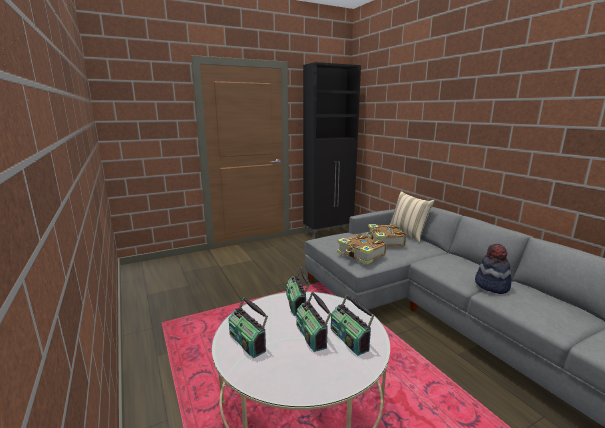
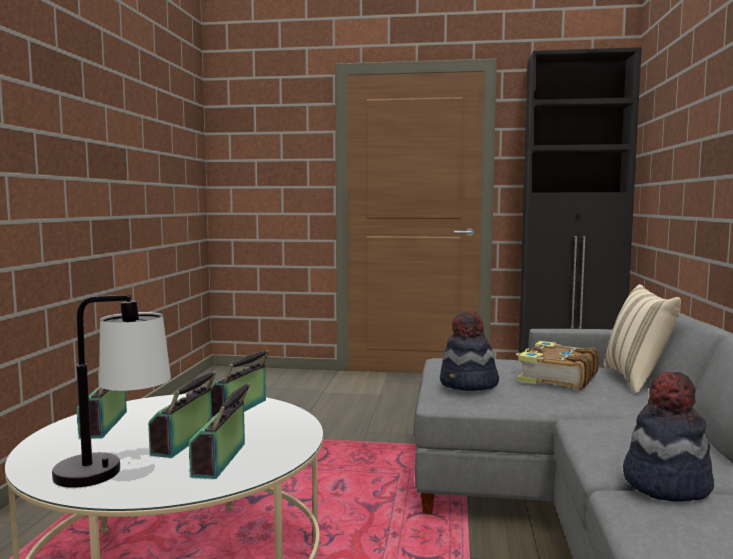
camera: 35 degrees right, 10 degrees down
book [337,234,386,264] -> hat [440,312,499,391]
none -> table lamp [52,295,171,488]

